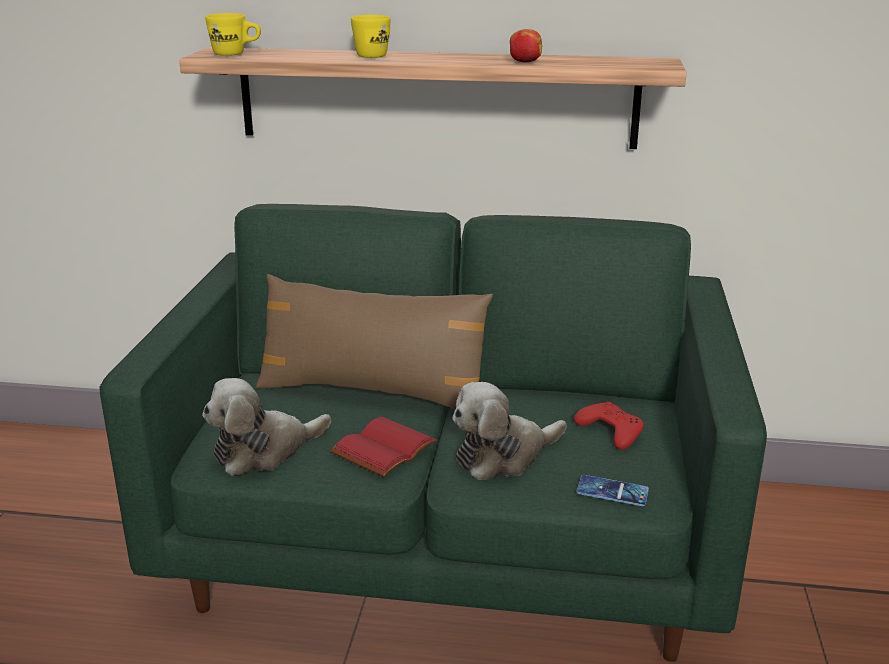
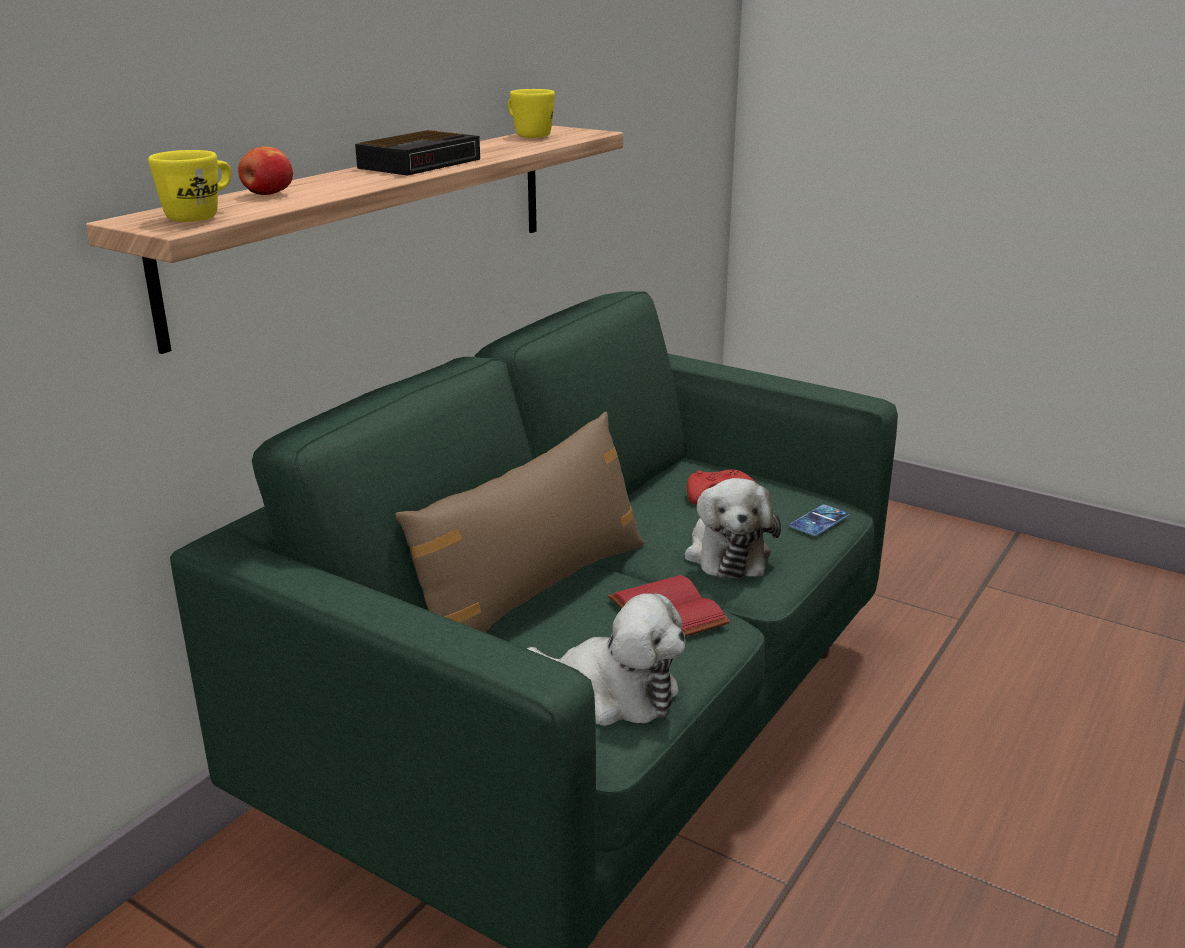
camera: 65 degrees left, 0 degrees up
plush toy [202,378,331,476] -> plush toy turned 60 degrees counterclockwise [526,593,686,726]
yellow mug [351,15,390,58] -> yellow mug moved to [508,89,555,138]
apple [510,29,542,63] -> apple moved to [238,147,293,195]
none -> alarm clock [355,130,480,176]

